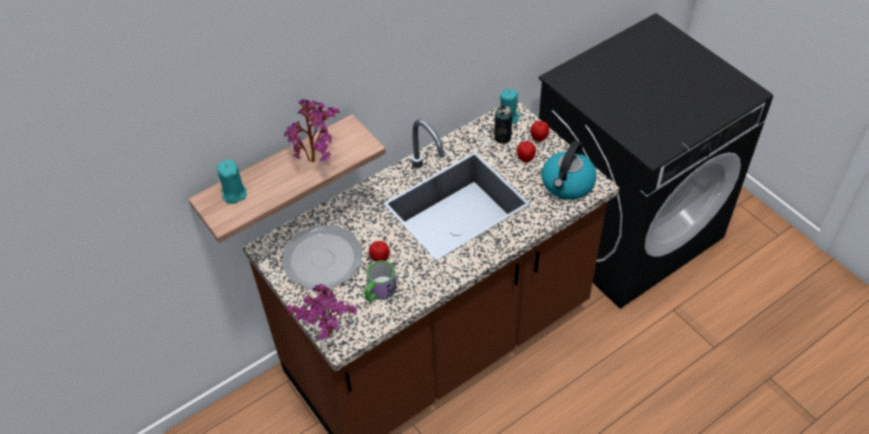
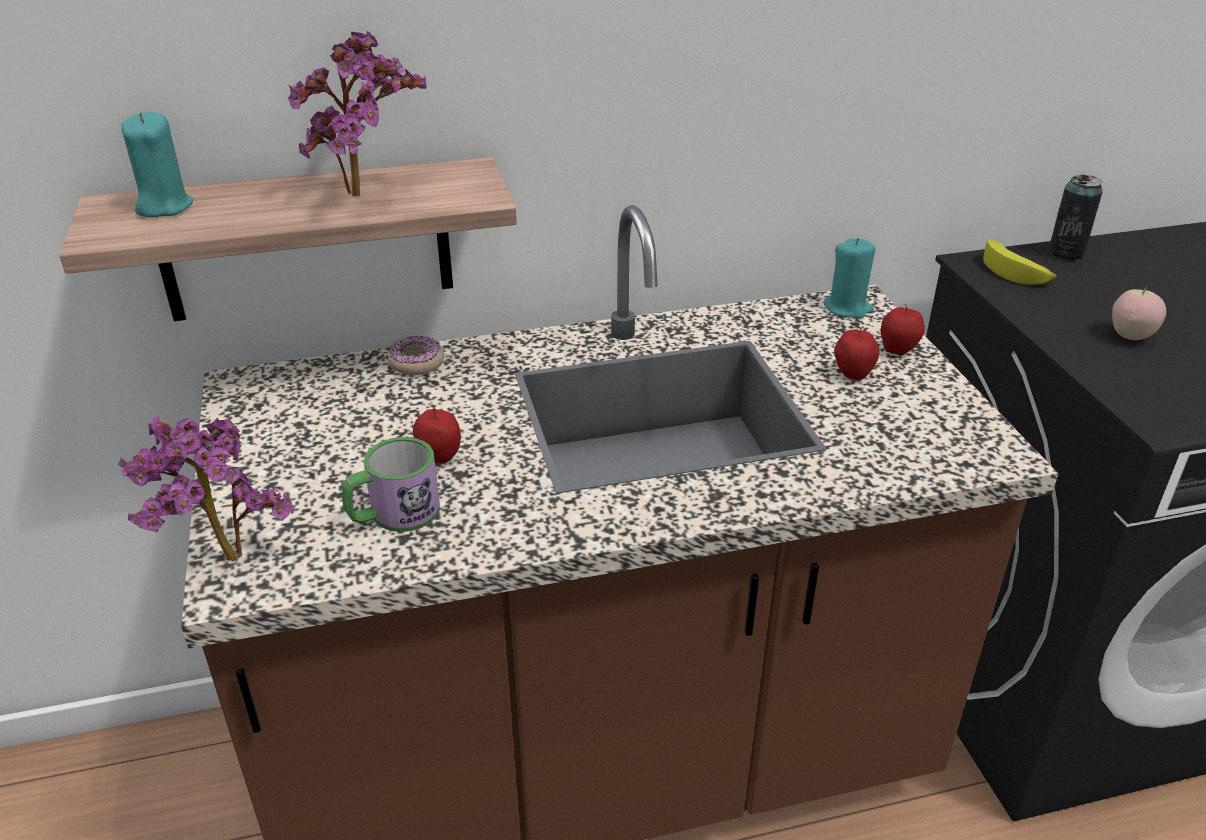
camera: 20 degrees right, 15 degrees down
plate [281,224,363,289] -> none
can [494,105,512,144] -> can moved to [1048,175,1102,261]
kettle [542,141,597,200] -> none
none -> donut [388,336,445,375]
none -> banana [983,239,1057,284]
none -> apple [1112,286,1166,340]

